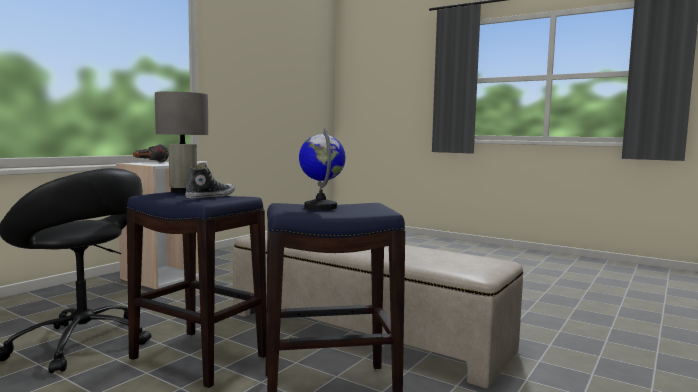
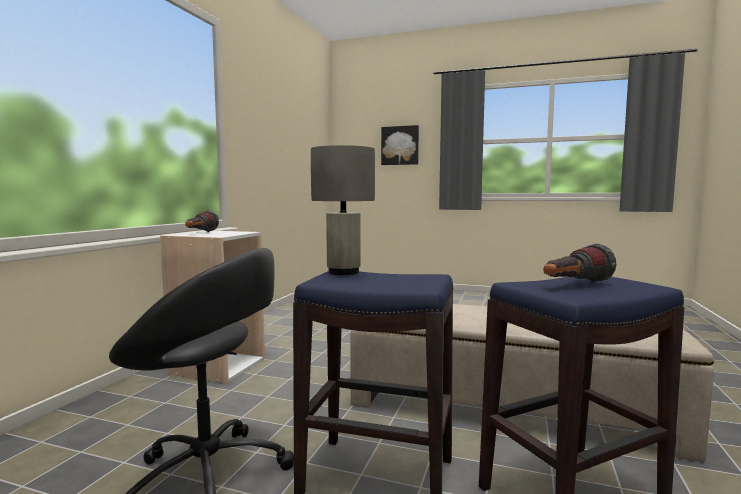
camera: 15 degrees left, 0 degrees up
shoe [185,163,235,198] -> none
globe [299,128,345,210] -> flashlight [544,243,616,282]
none -> picture [381,125,419,165]

